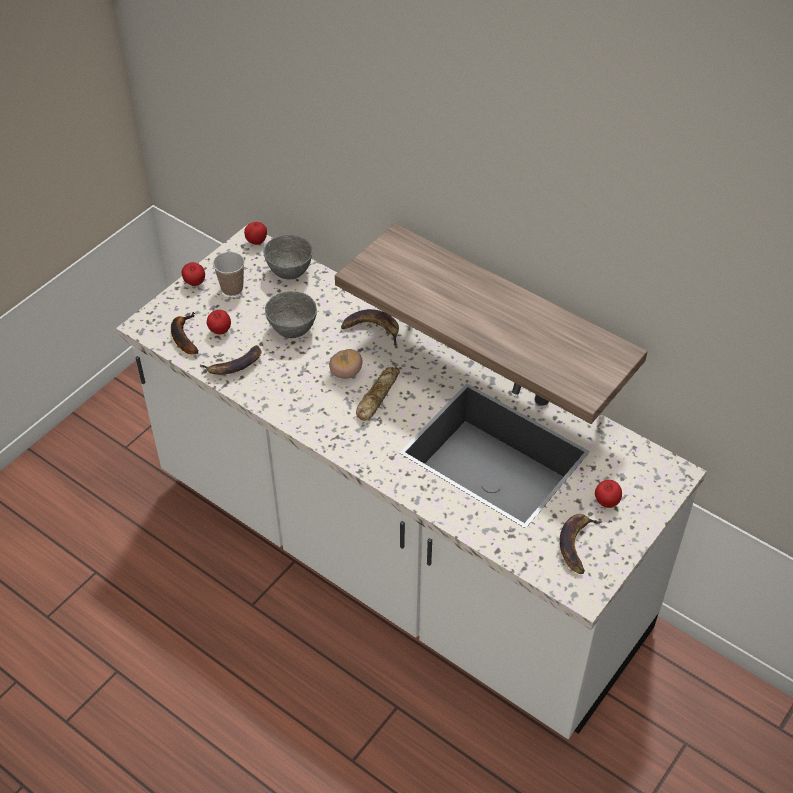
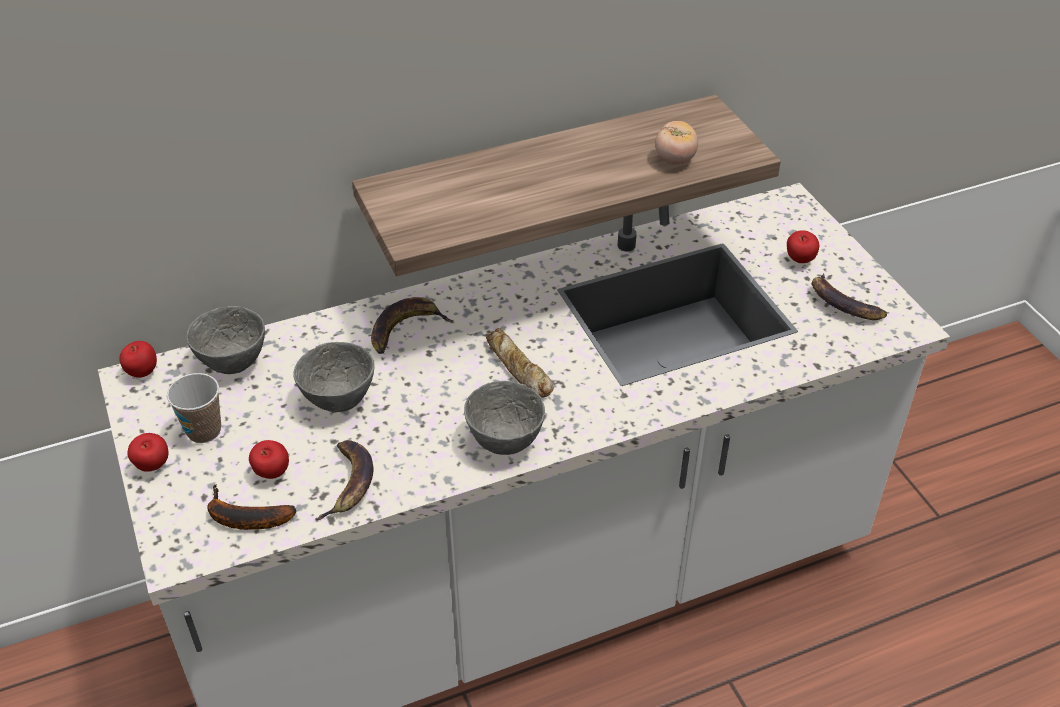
camera: 60 degrees left, 5 degrees down
tomato [329,349,362,379] -> tomato moved to [655,121,698,165]
none -> grey bowl [464,381,545,455]

